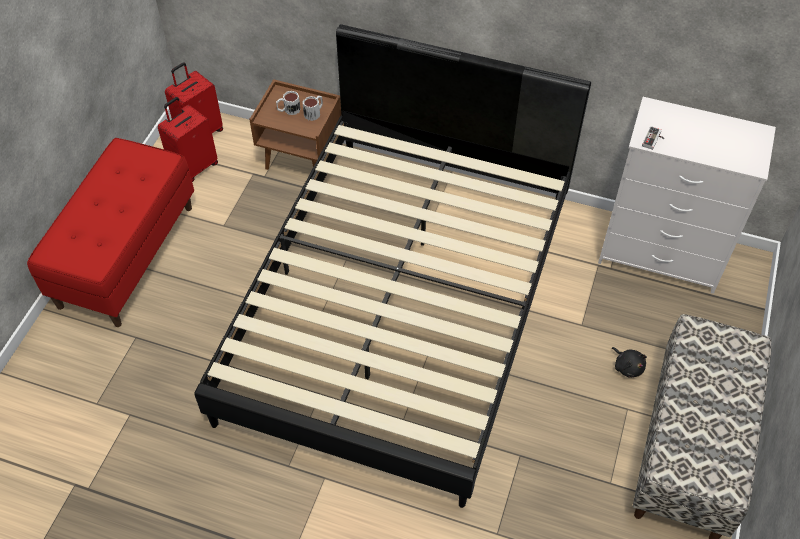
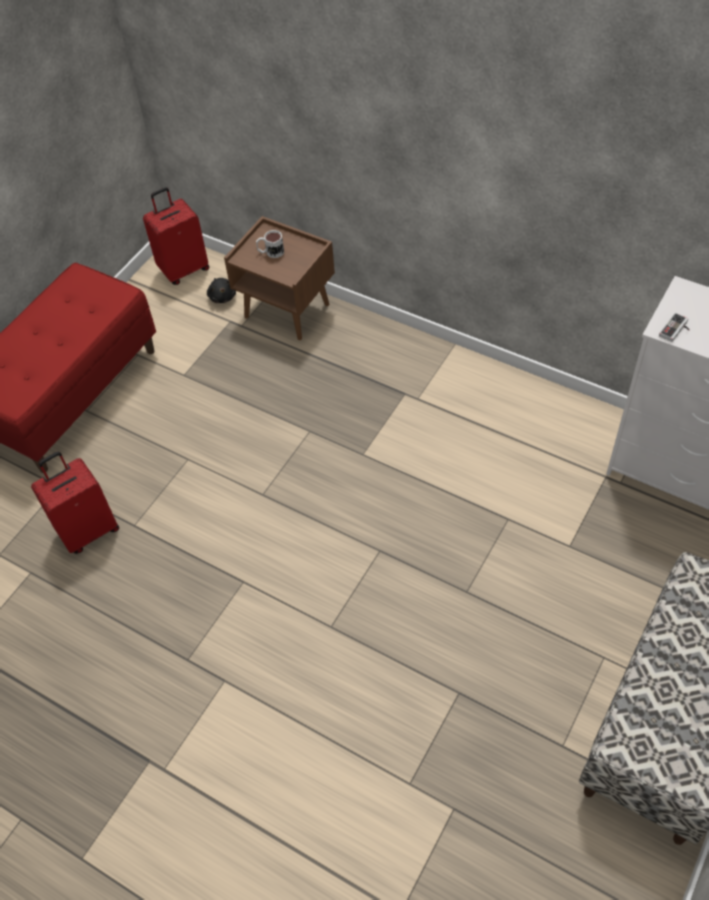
camera: 15 degrees right, 0 degrees up
red suitcase [158,97,218,182] -> red suitcase moved to [31,452,119,554]
black bed [194,24,591,508] -> none
mug [303,96,323,121] -> none
black plush toy [612,347,647,378] -> black plush toy moved to [207,278,236,303]

